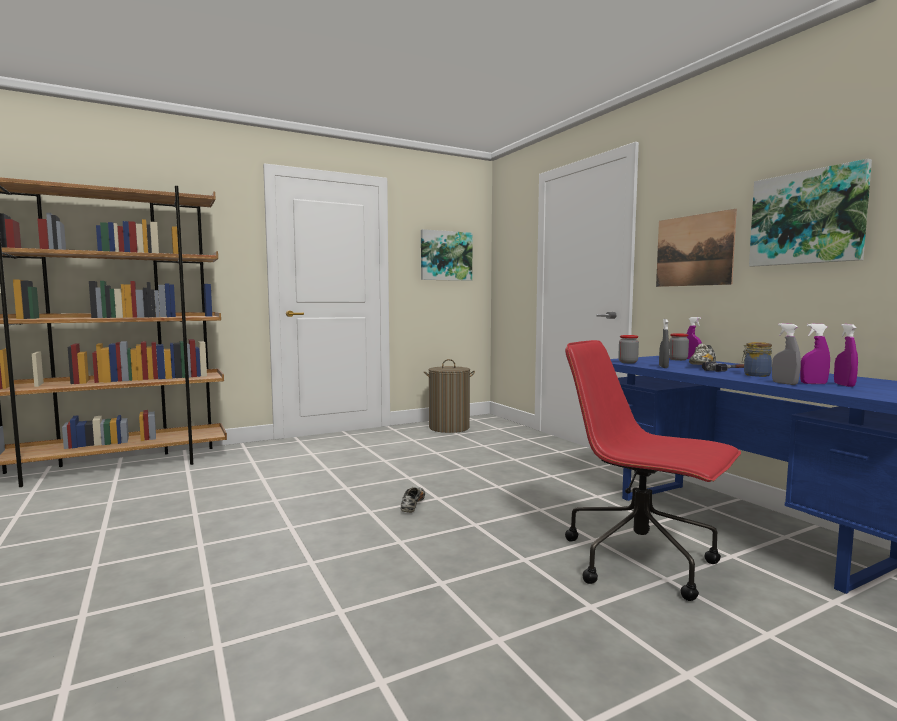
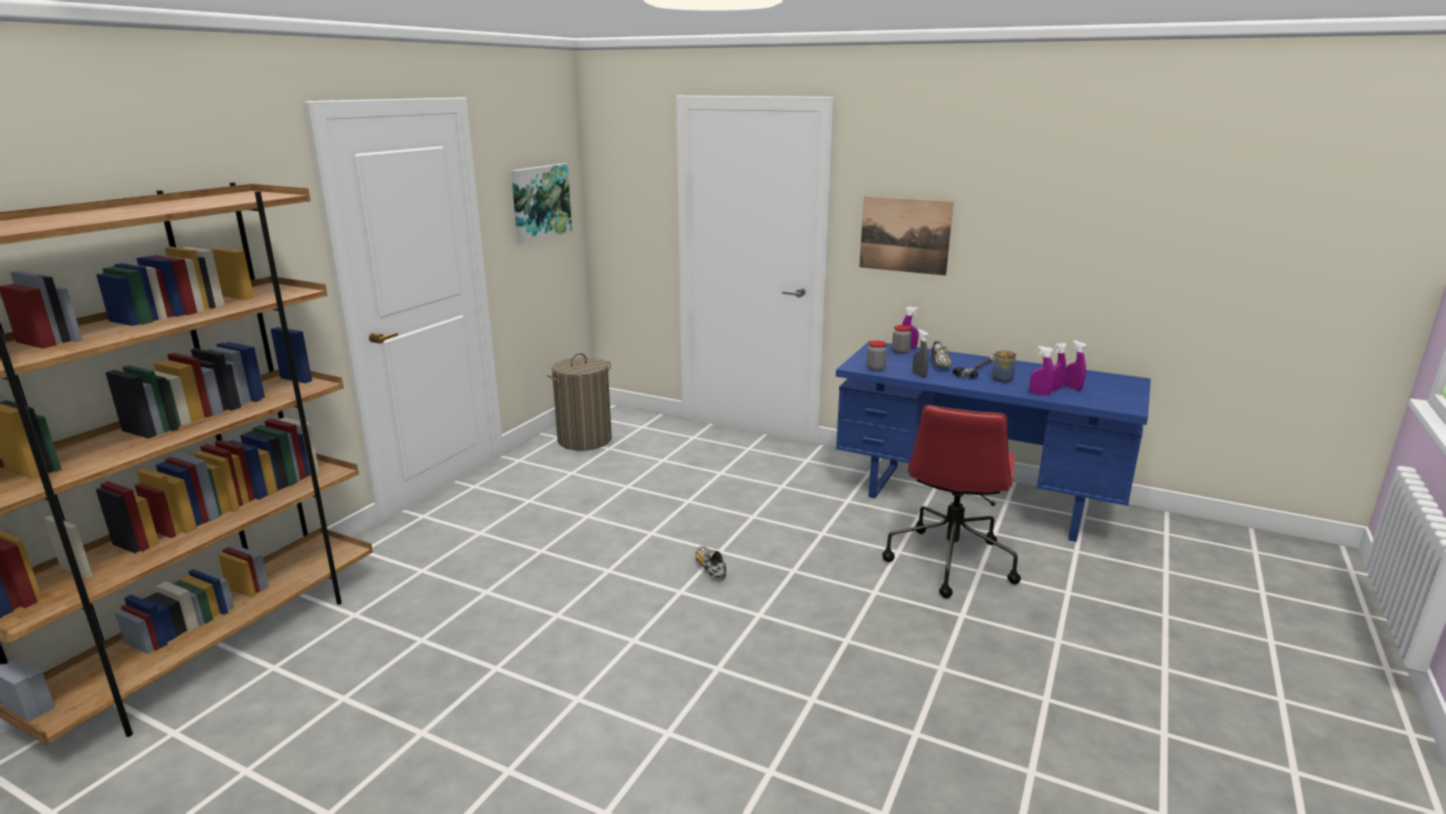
camera: 35 degrees left, 15 degrees up
red office chair [565,340,741,601] -> red office chair turned 75 degrees counterclockwise [882,405,1021,598]
picture [749,159,872,266] -> none
grey spray bottle [772,323,801,385] -> purple spray bottle [1030,346,1054,396]

